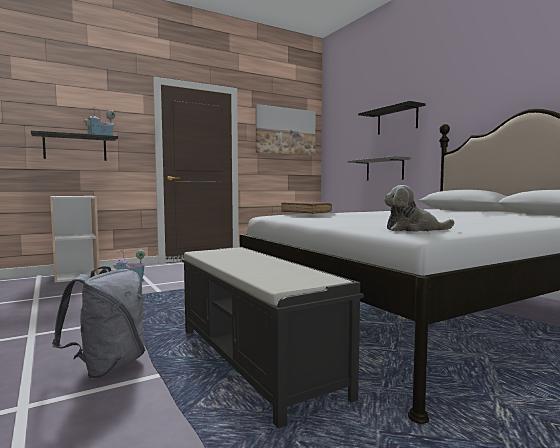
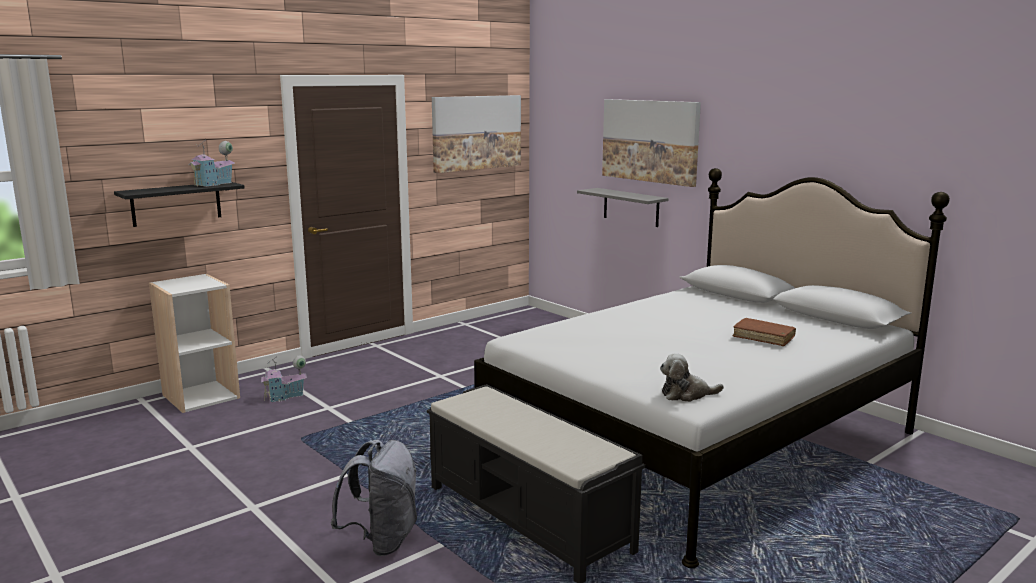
camera: 10 degrees left, 10 degrees up
brown book [281,201,332,214] -> brown book moved to [733,318,796,346]
black shelf [358,101,425,135] -> picture [602,99,701,187]

